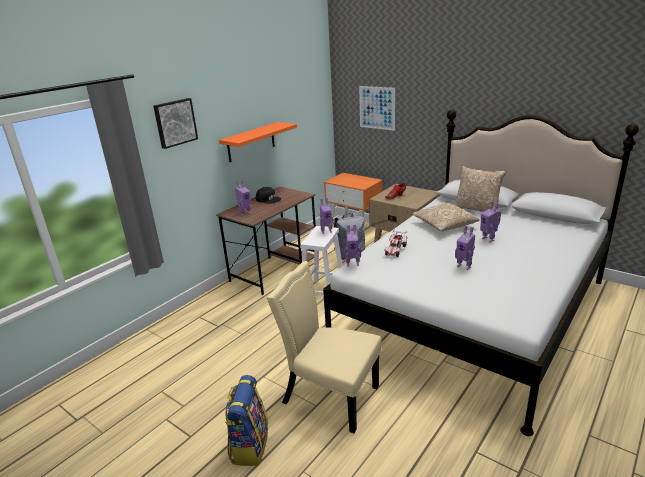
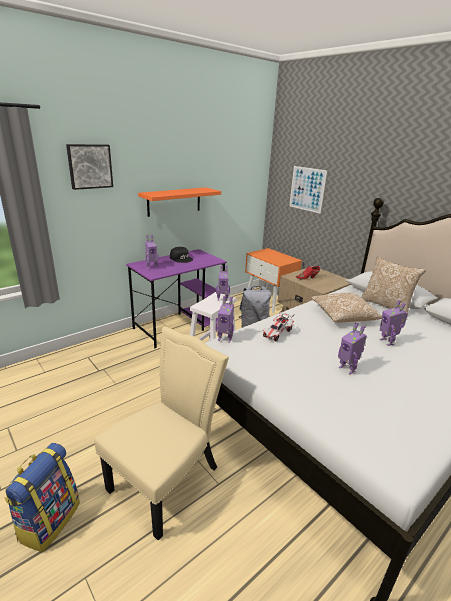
camera: 10 degrees right, 0 degrees up
brown desk [216,186,316,295] -> purple desk [126,249,227,348]
beige chair [267,261,382,433] -> beige chair turned 90 degrees clockwise [95,326,229,541]

